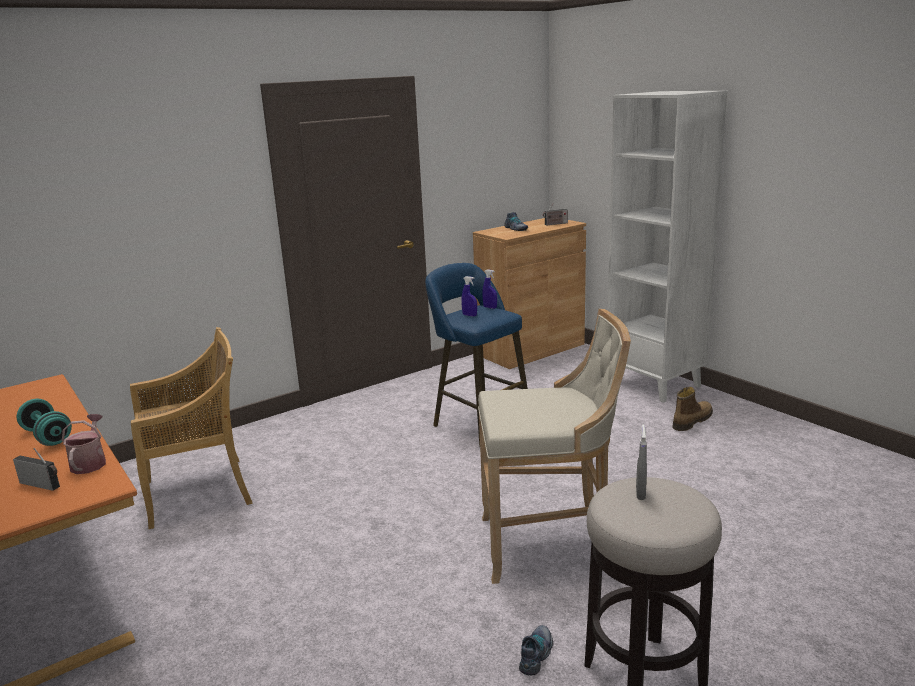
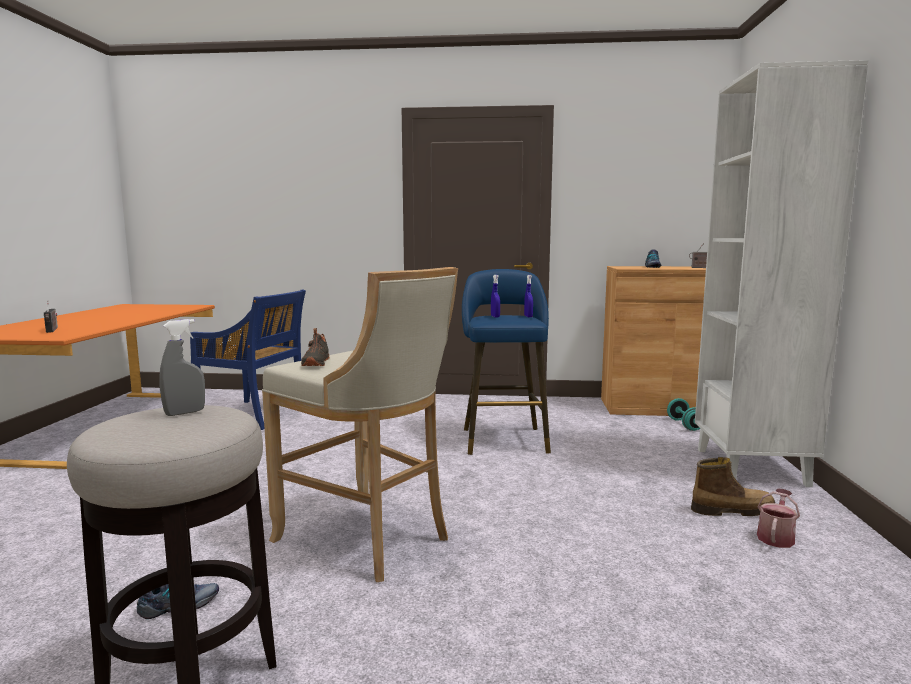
camera: 40 degrees right, 10 degrees down
turquoise dumbbell [17,399,72,446] -> turquoise dumbbell moved to [667,398,700,431]
watering can [62,414,106,474] -> watering can moved to [757,489,800,548]
beige chair [130,327,253,529] -> blue chair [190,289,306,430]
none -> black shoe [301,328,330,366]

